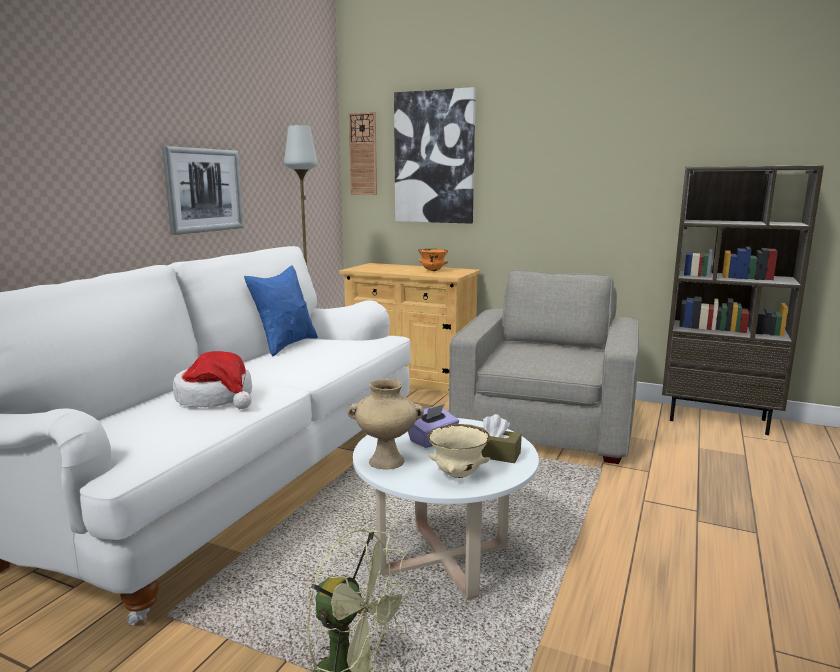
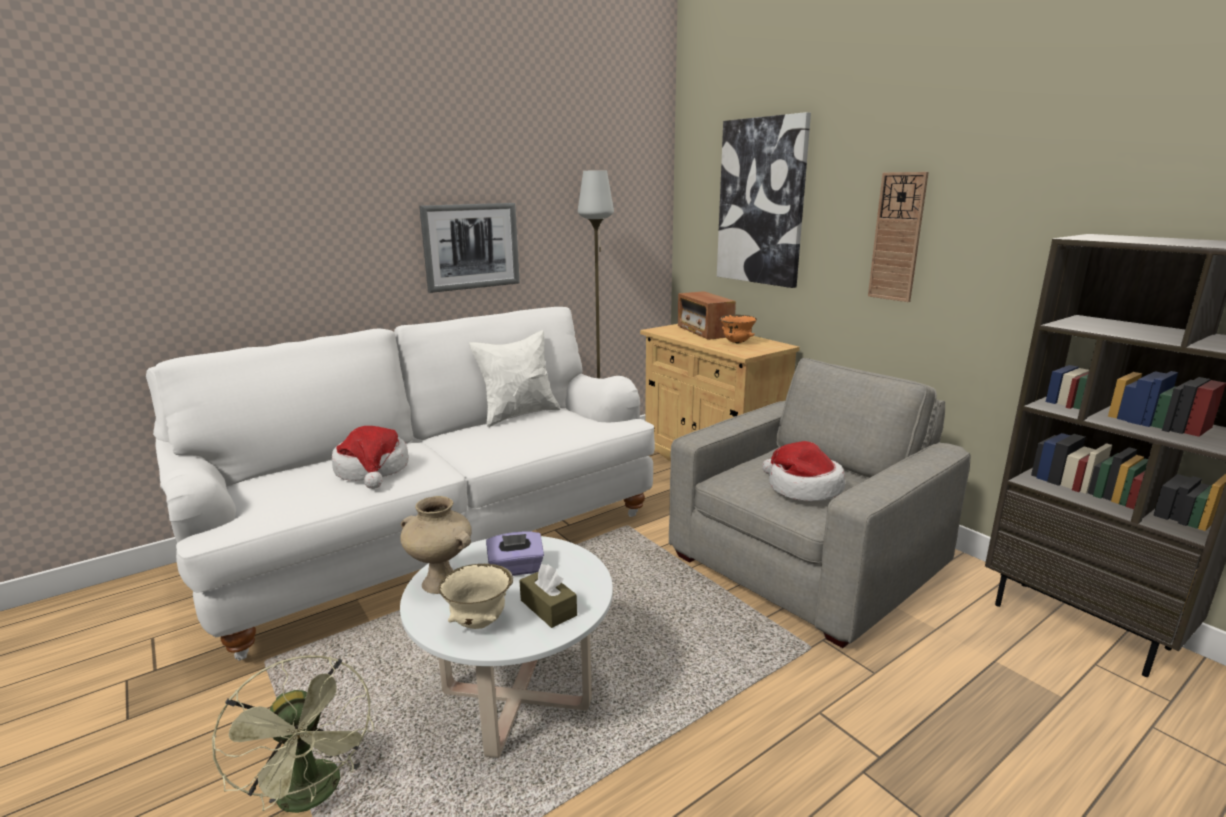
camera: 30 degrees right, 5 degrees up
blue pillow [244,265,318,356] -> white pillow [469,330,561,427]
wall clock [348,112,377,195] -> wall clock moved to [868,172,929,302]
none -> radio [678,291,736,340]
none -> hat [762,441,845,501]

